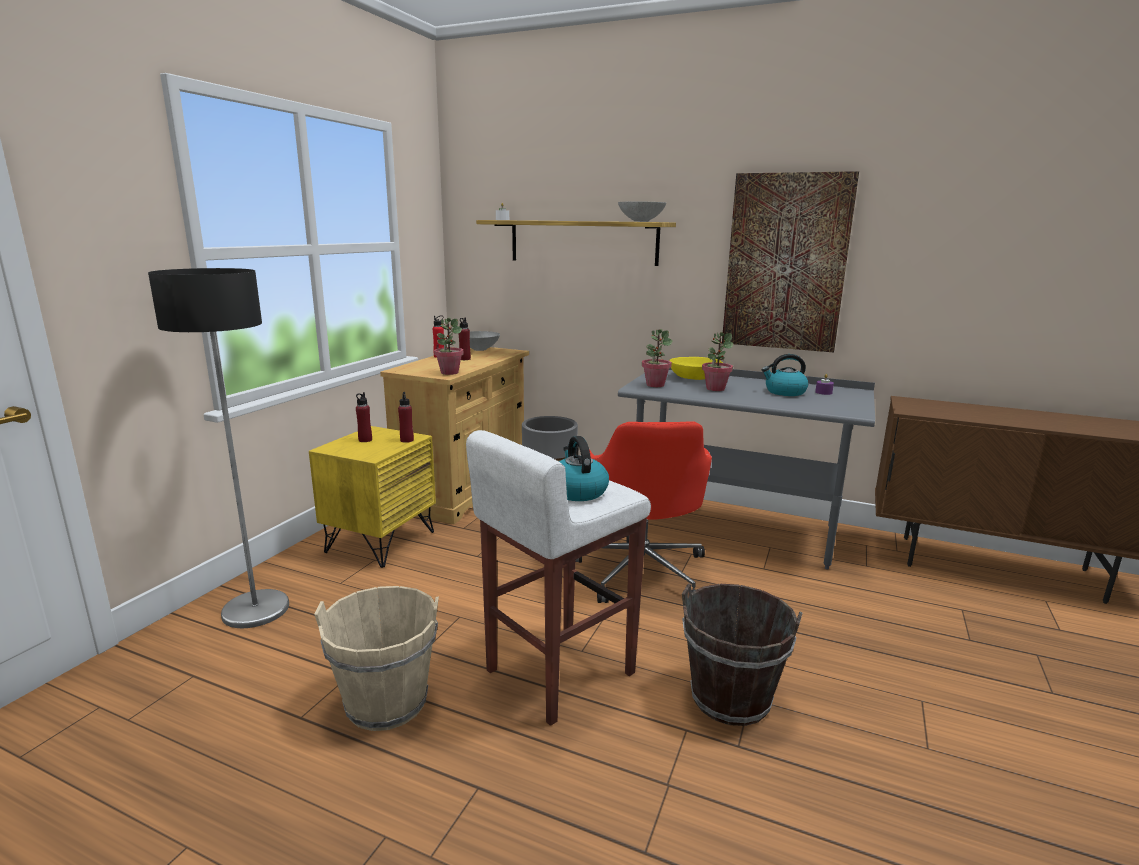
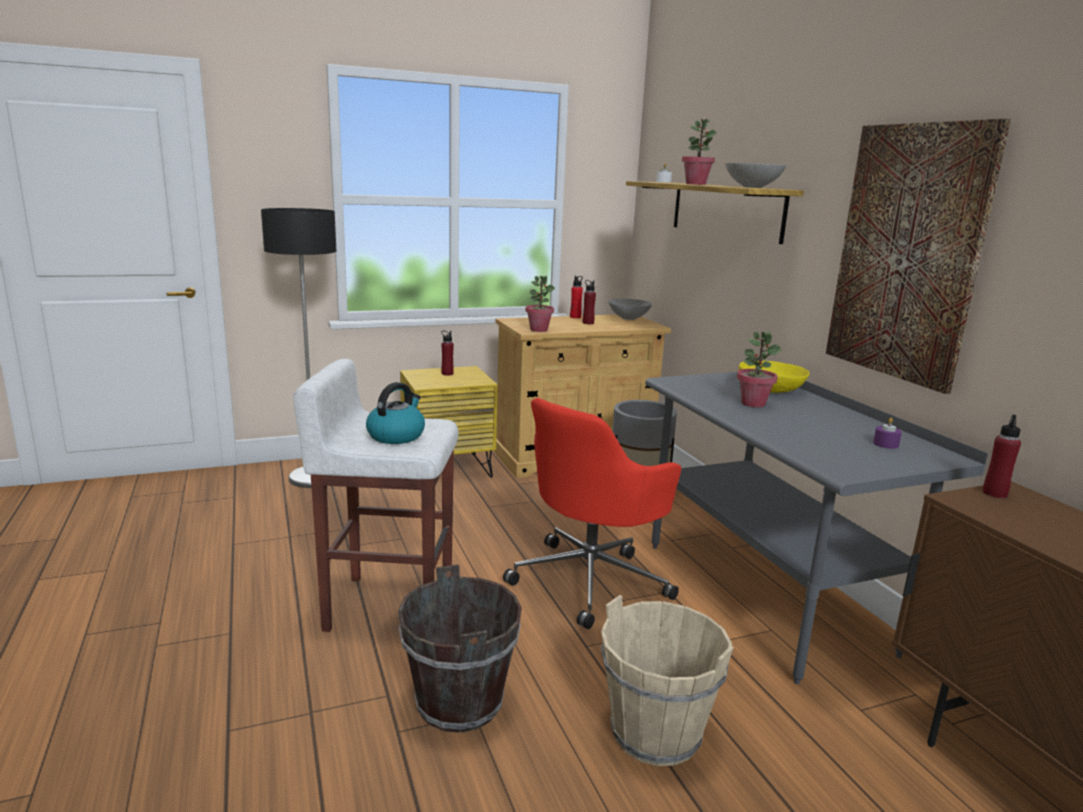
camera: 45 degrees right, 0 degrees up
beige bucket [314,586,439,731] -> beige bucket moved to [601,595,734,766]
red bottle [398,392,414,443] -> red bottle moved to [983,415,1021,498]
potted plant [642,329,673,387] -> potted plant moved to [682,119,717,185]
kettle [762,354,808,396] -> none

